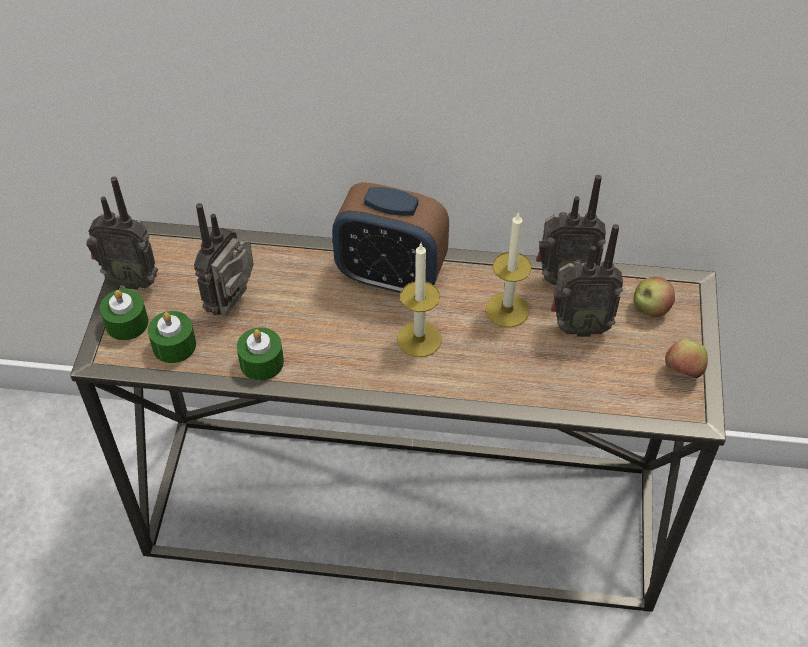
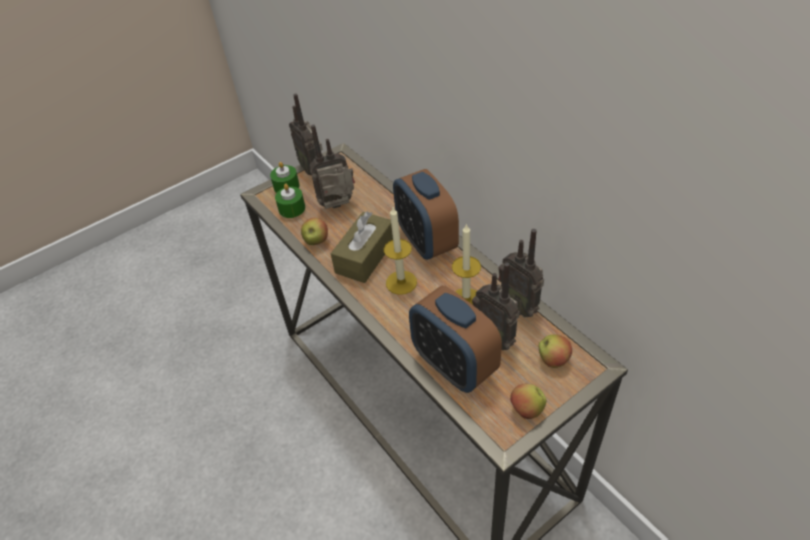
camera: 50 degrees right, 5 degrees down
green candle [237,327,284,381] -> apple [301,218,328,245]
none -> brown tissue box [331,212,393,283]
none -> alarm clock [409,286,502,393]

